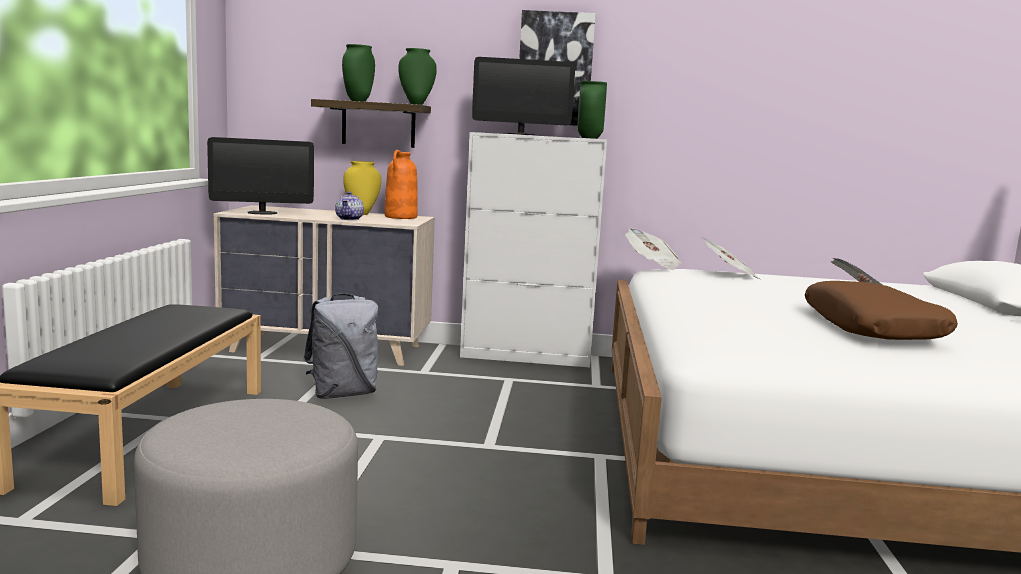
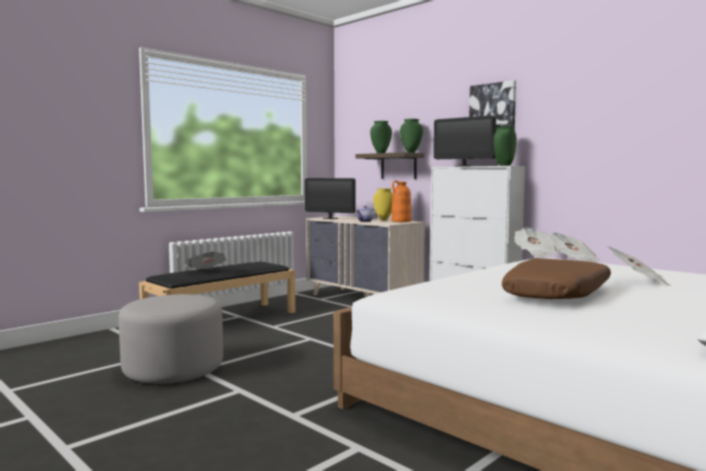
camera: 40 degrees right, 5 degrees down
grey backpack [303,293,379,399] -> none
none -> newspaper [188,252,226,269]

